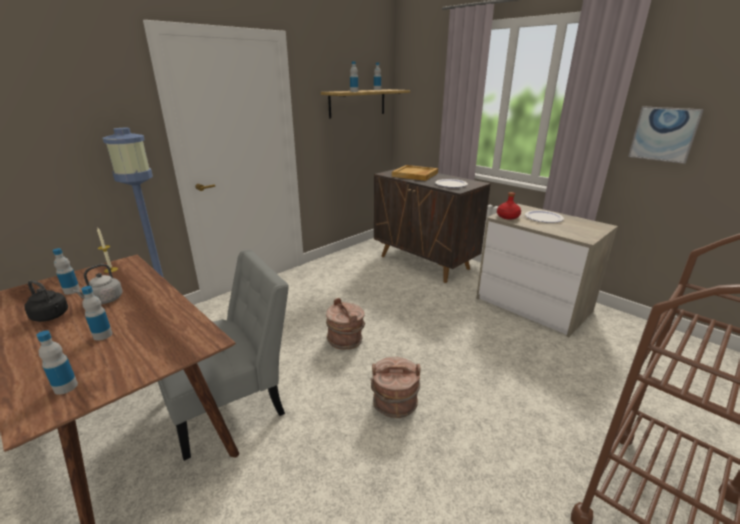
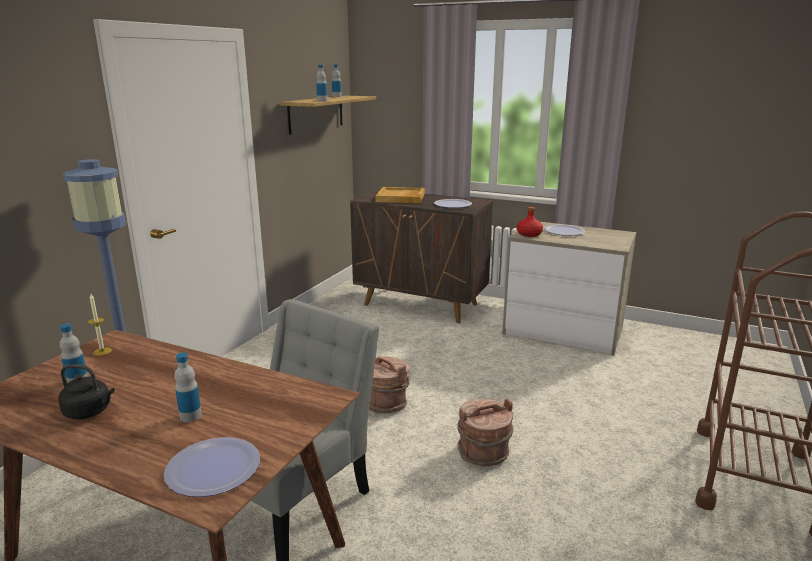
camera: 20 degrees left, 5 degrees down
bottle [36,330,78,395] -> plate [164,437,260,497]
grey kettle [72,264,123,304] -> none
picture [628,106,704,164] -> none

